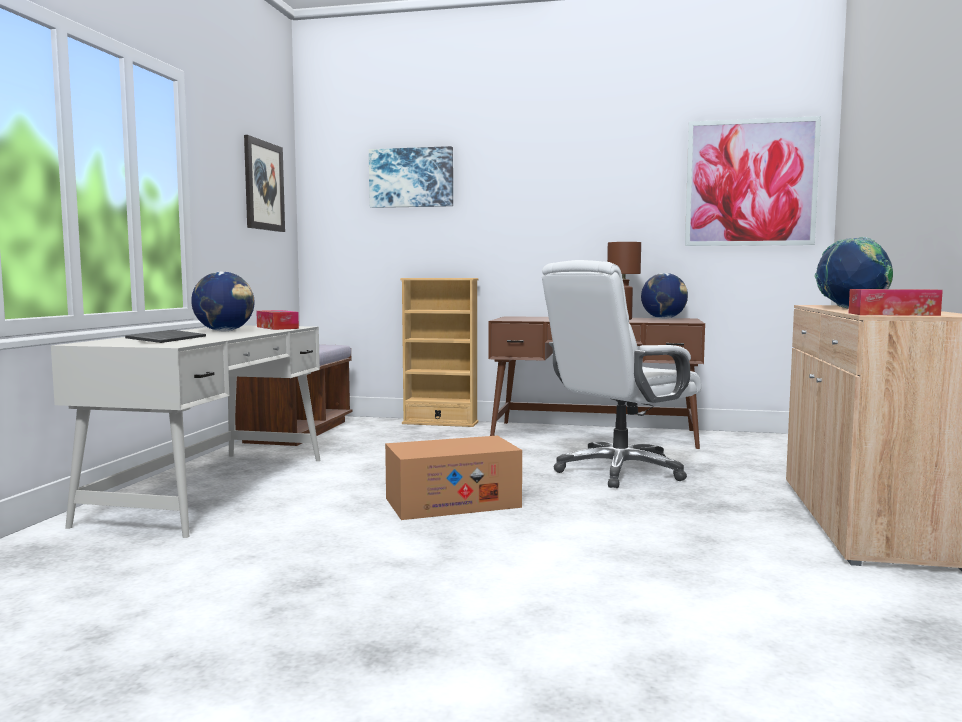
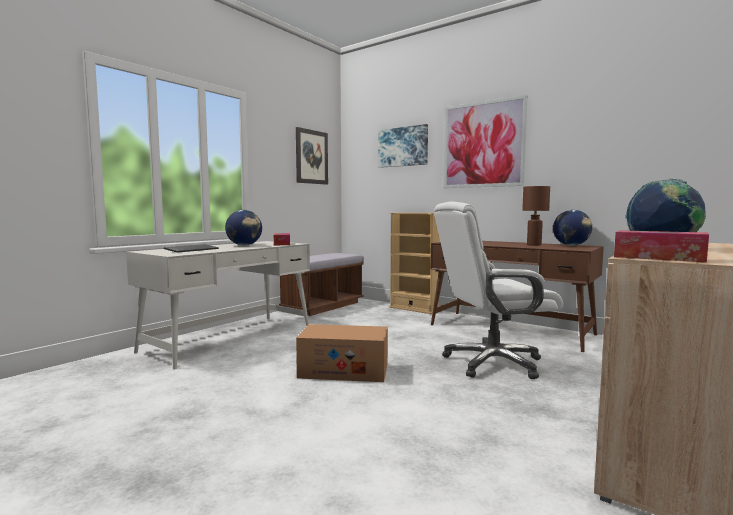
camera: 25 degrees right, 0 degrees up
picture [685,116,821,246] -> picture moved to [443,95,528,188]

